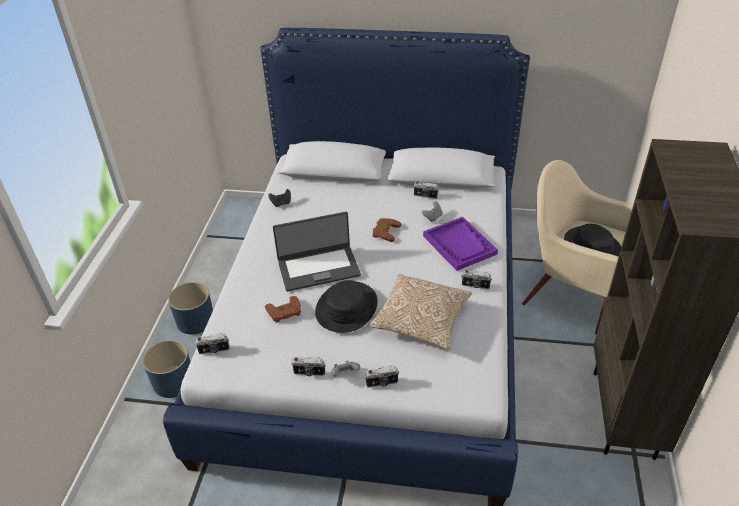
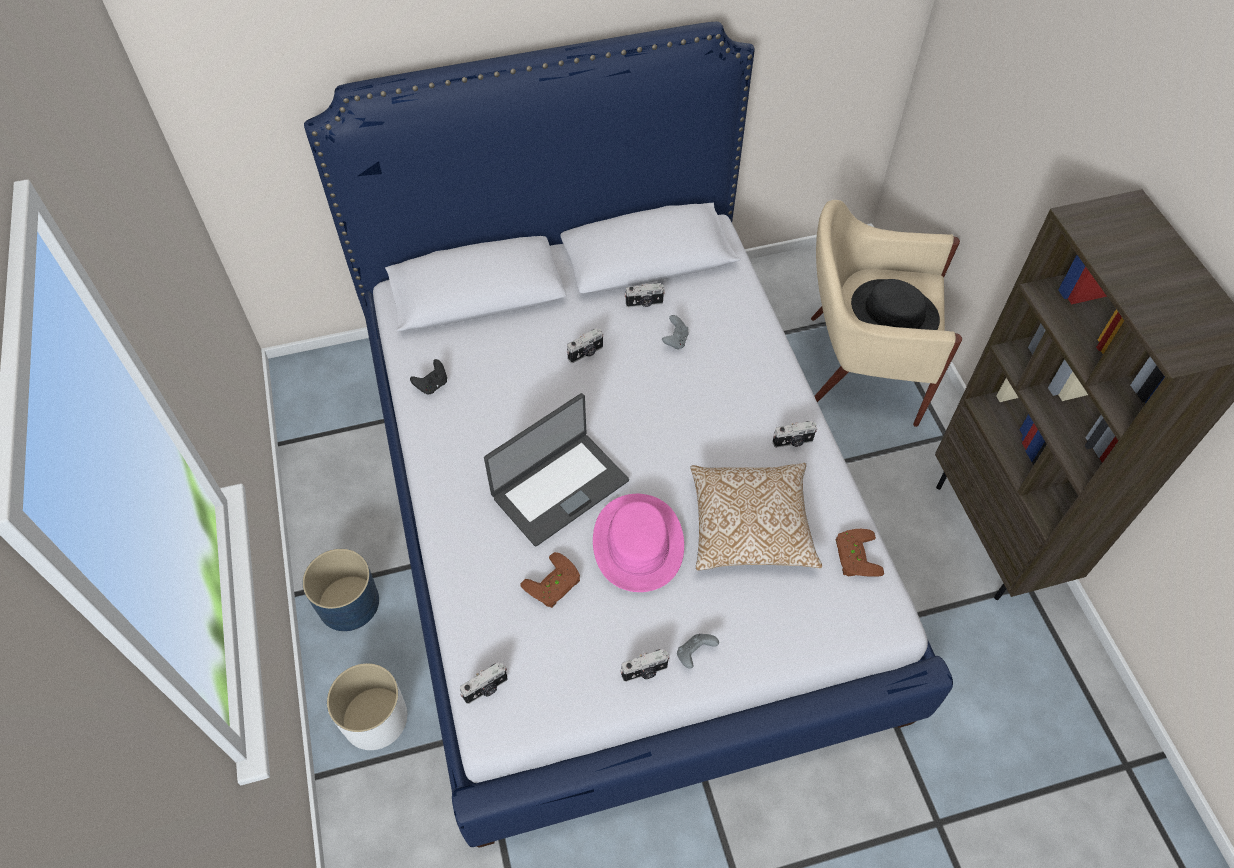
camera: 25 degrees left, 15 degrees up
blue planter [143,340,190,398] -> white planter [327,663,407,750]
black hat [315,280,378,333] -> pink hat [593,494,684,592]
camera [365,366,399,388] -> camera moved to [567,328,603,363]
brown game controller [373,218,402,242] -> brown game controller moved to [836,529,884,577]
purple tray [423,217,498,271] -> none

